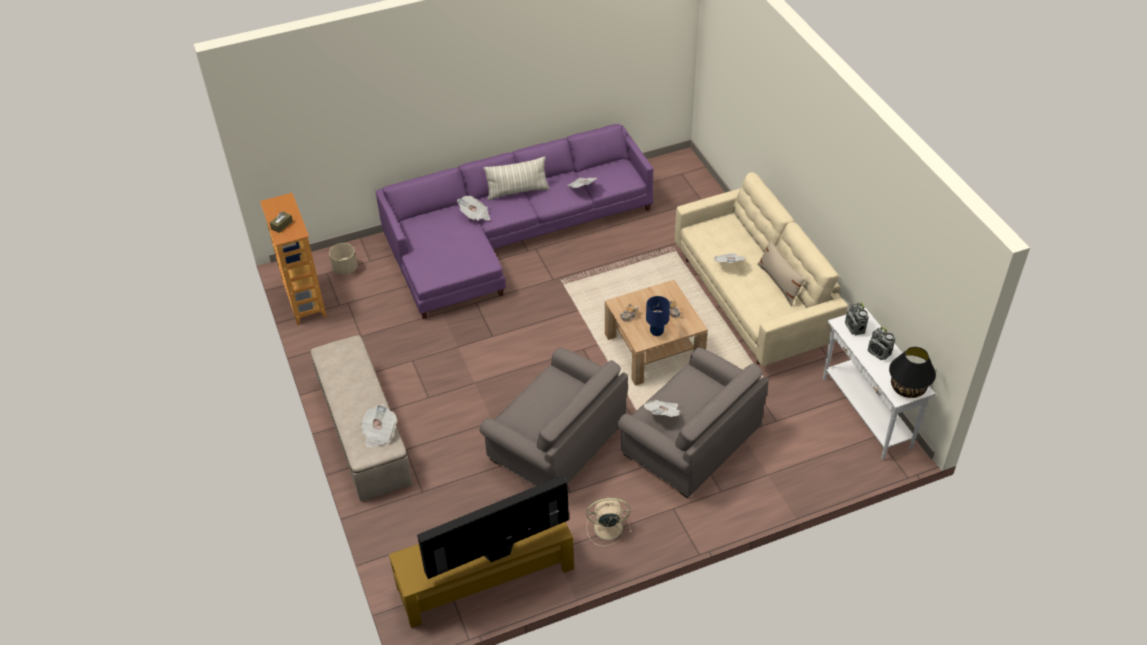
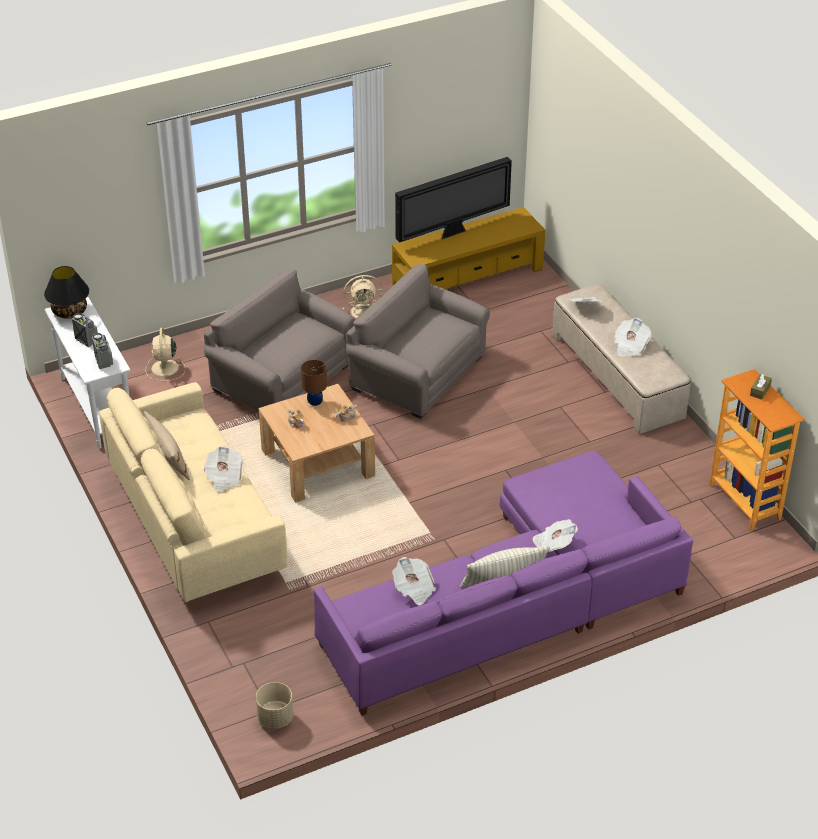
camera: 175 degrees right, 5 degrees down
beige planter [329,243,357,275] -> beige planter moved to [256,682,293,729]
newspaper [644,400,680,417] -> newspaper moved to [614,318,652,357]
blue table lamp [646,296,670,336] -> brown table lamp [301,360,327,406]
none -> beige fan [146,327,185,381]

